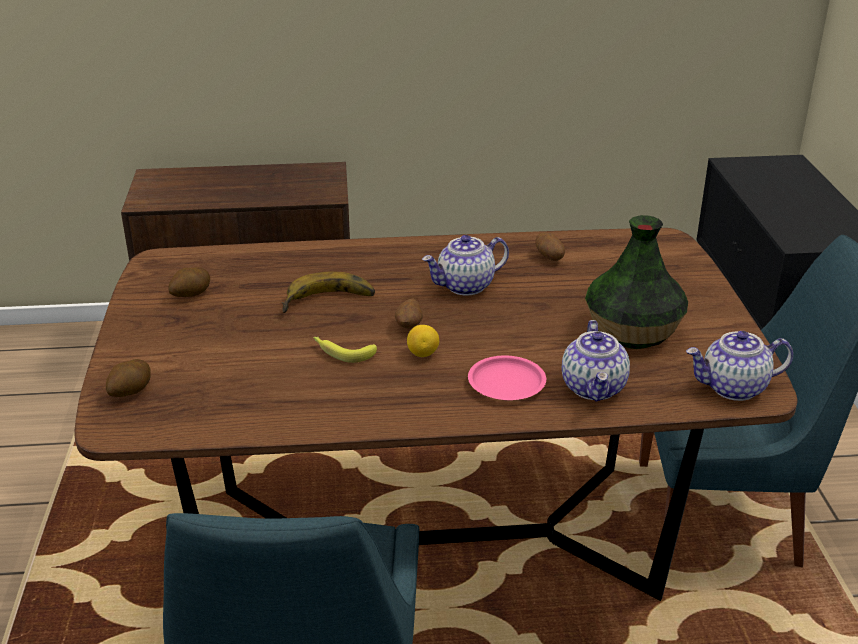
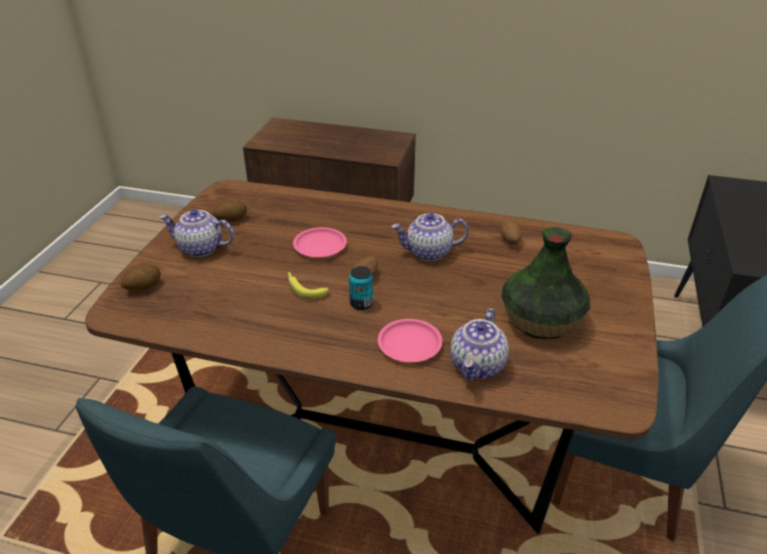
camera: 20 degrees right, 5 degrees up
banana [282,272,375,313] -> pink plate [293,227,347,257]
lemon [407,325,439,357] -> can [349,266,373,310]
teapot [686,331,793,401] -> teapot moved to [160,209,234,257]

